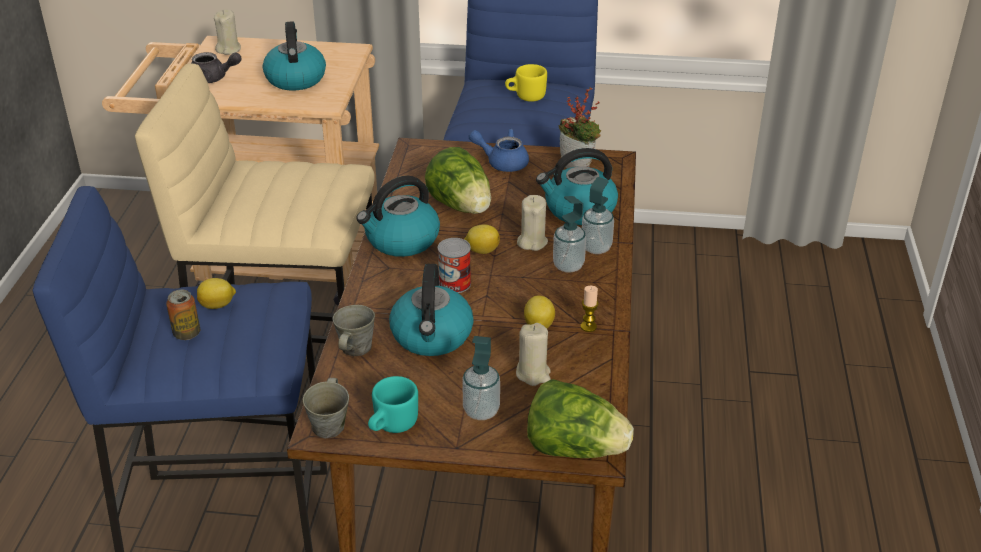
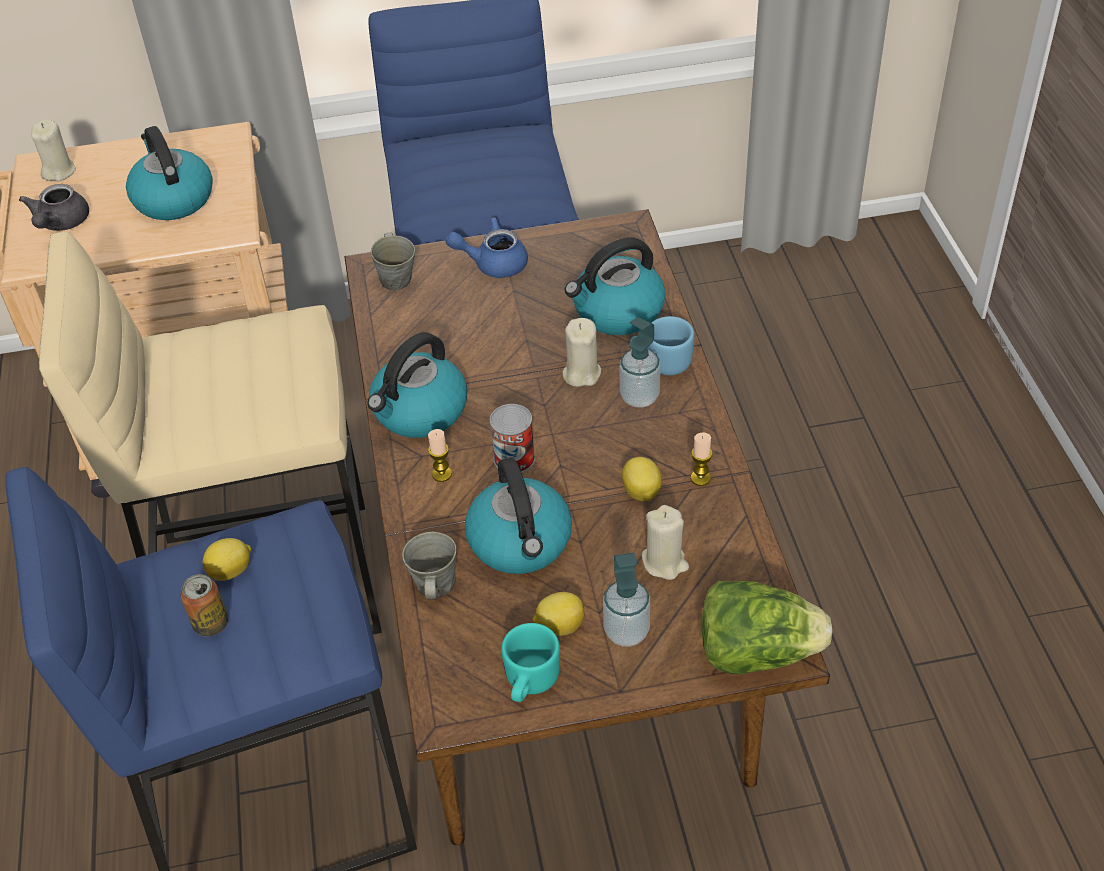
camera: 15 degrees left, 10 degrees up
grey teapot [191,52,242,83] -> grey teapot turned 105 degrees clockwise [19,184,89,231]
grey mug [303,378,349,438] -> grey mug moved to [371,232,415,290]
lettuce [425,147,491,214] -> none
lemon [464,225,500,254] -> lemon moved to [533,592,585,636]
yellow mug [505,64,547,102] -> none
potted plant [559,87,601,168] -> none
soap dispenser [582,177,614,254] -> blue mug [630,316,695,375]
none -> candle [428,429,452,482]

